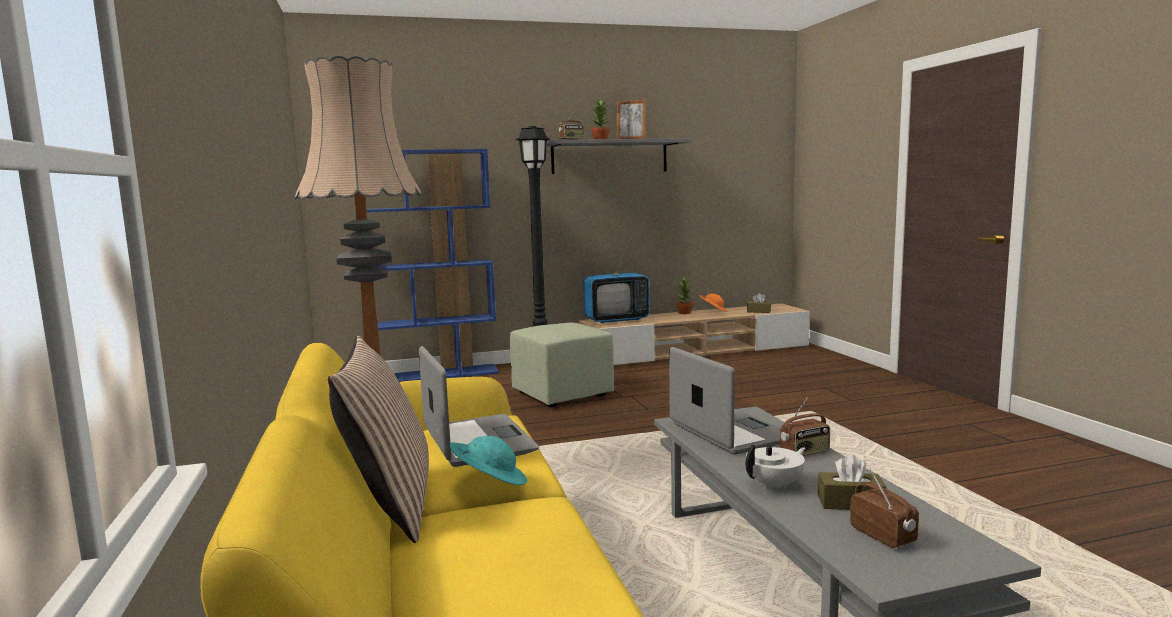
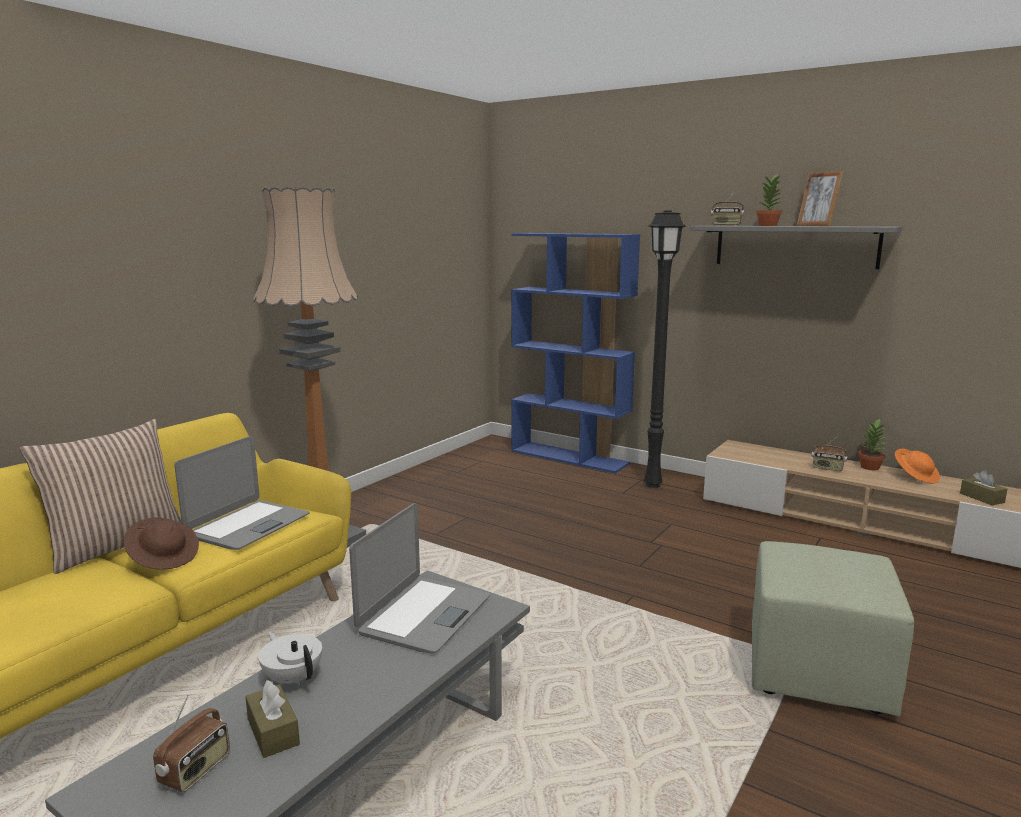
camera: 50 degrees right, 5 degrees up
turquoise hat [450,436,527,485] -> brown hat [124,517,199,570]
green ottoman [510,322,614,407] -> green ottoman moved to [752,541,914,717]
television [584,244,650,323] -> none
white teapot [746,445,805,491] -> white teapot turned 150 degrees counterclockwise [258,631,322,686]
radio [780,398,830,456] -> radio moved to [812,436,847,471]

